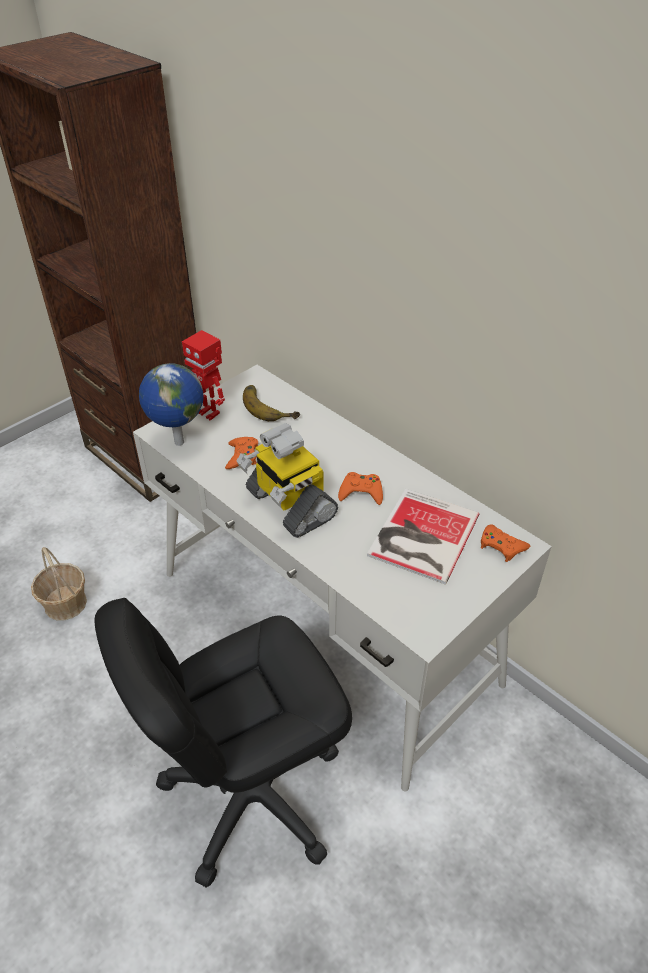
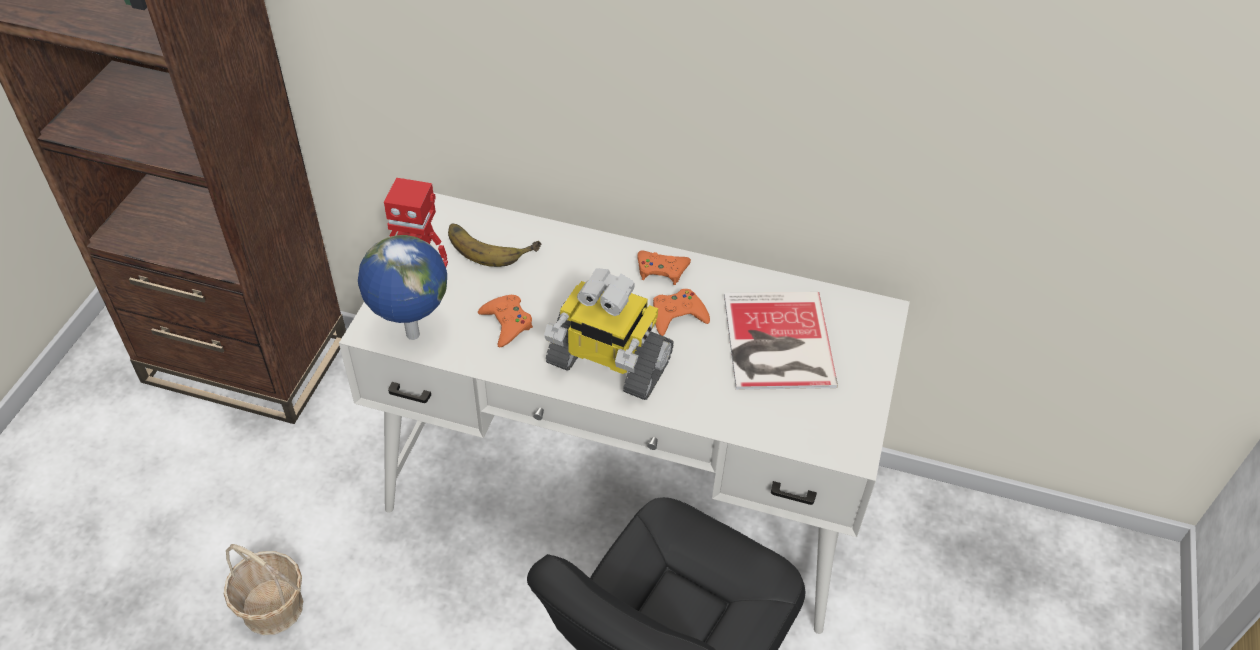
camera: 30 degrees left, 5 degrees up
orange game controller [481,524,530,562] -> orange game controller moved to [637,250,691,285]

